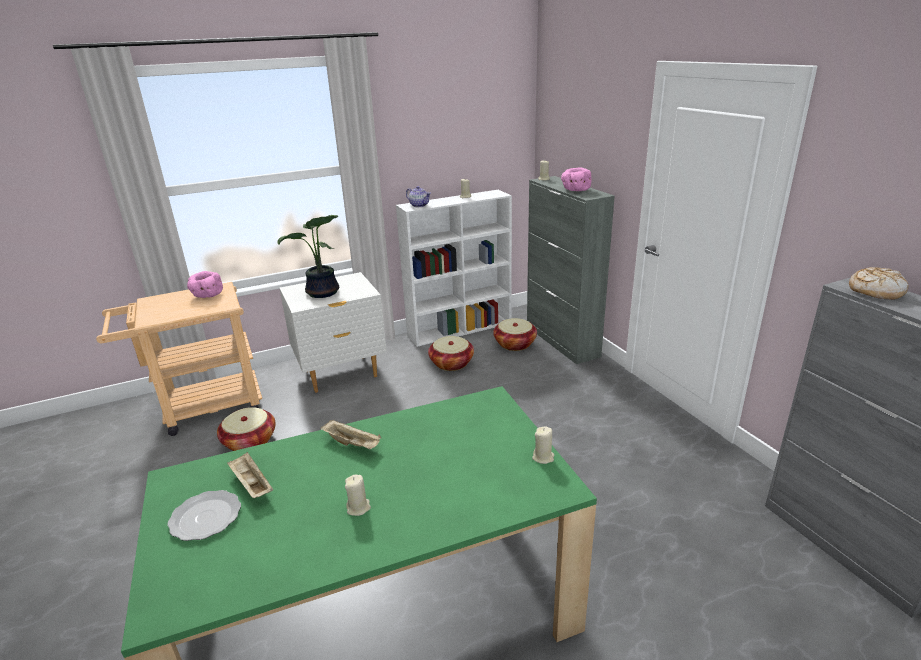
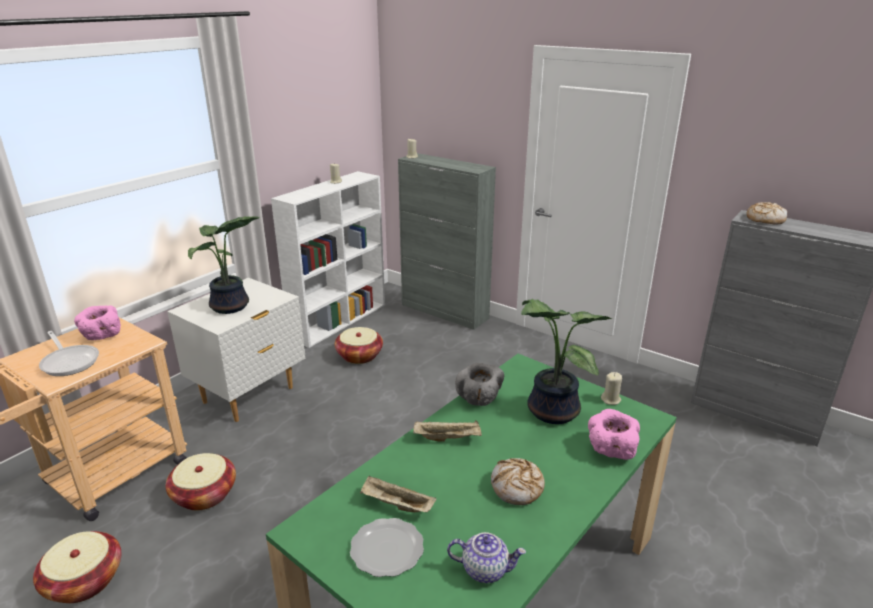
camera: 30 degrees left, 0 degrees up
beige candle [345,474,371,516] -> bread [491,458,545,505]
teapot [406,186,431,207] -> teapot moved to [447,532,526,583]
basket [493,318,537,351] -> basket moved to [33,531,121,603]
pink bowl [561,168,592,191] -> pink bowl moved to [588,409,640,460]
none -> frying pan [39,331,99,376]
none -> grey bowl [455,363,504,406]
none -> potted plant [521,299,613,424]

